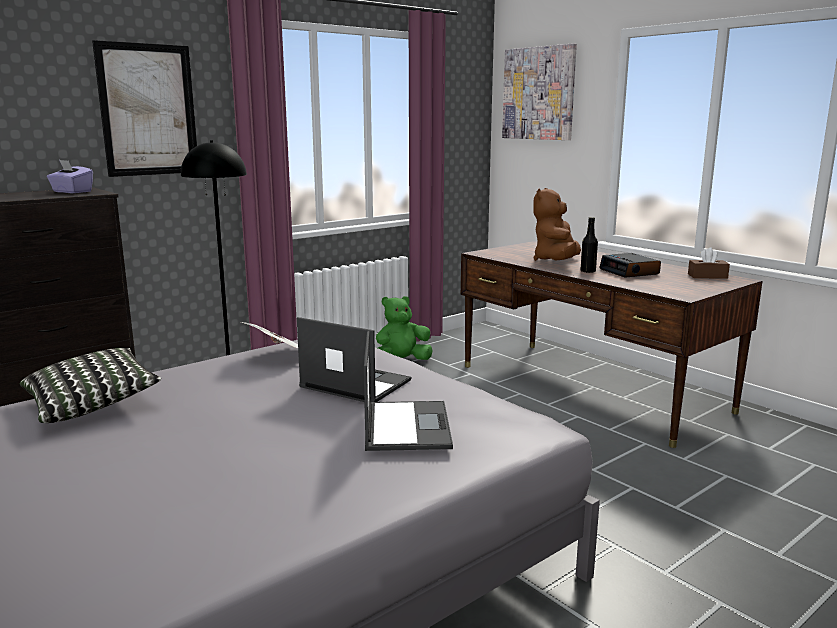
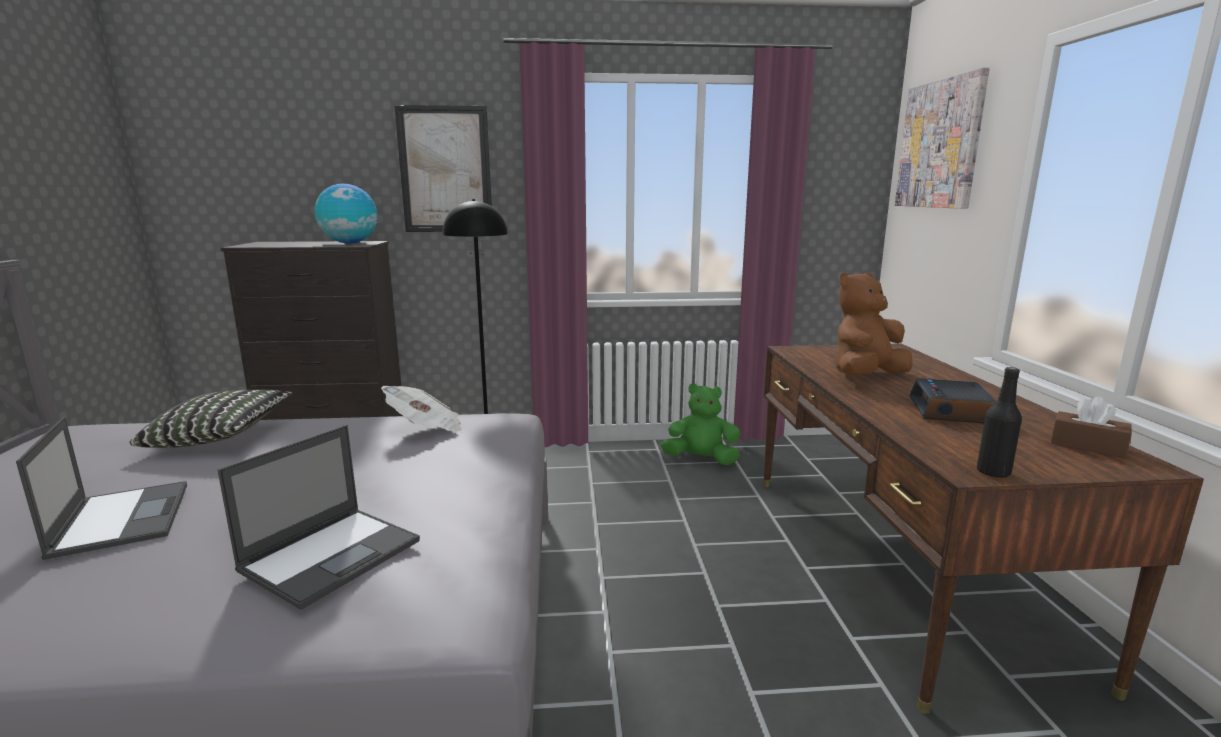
camera: 35 degrees right, 0 degrees up
purple tissue box [47,160,93,193] -> globe [314,184,377,243]
laptop [297,317,411,402] -> laptop moved to [16,417,187,560]
black bottle [580,217,598,273] -> black bottle moved to [977,367,1022,478]

